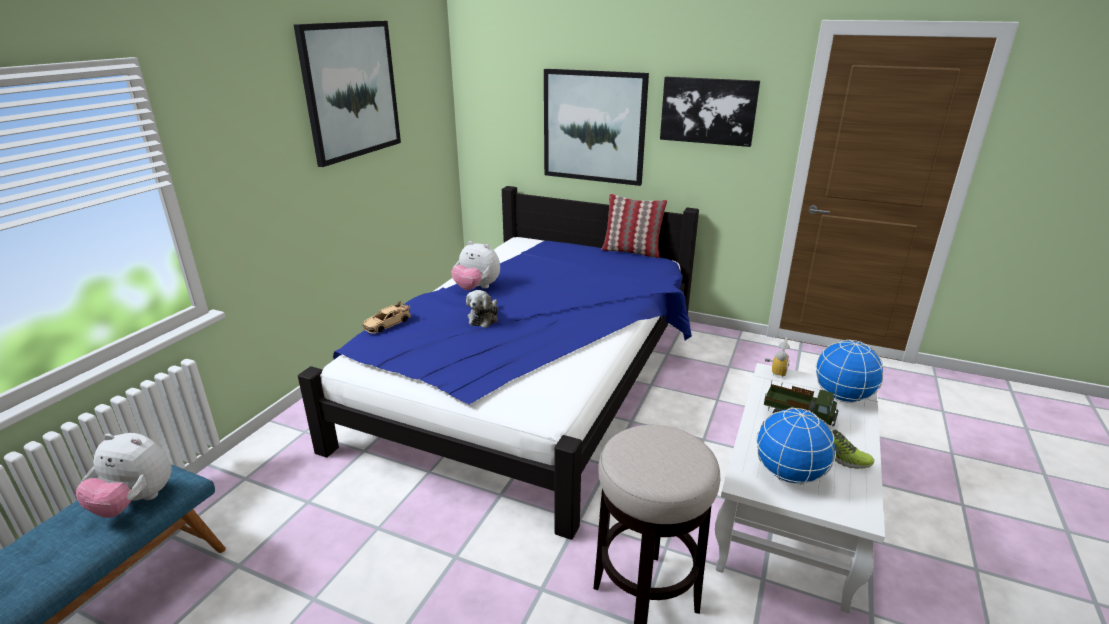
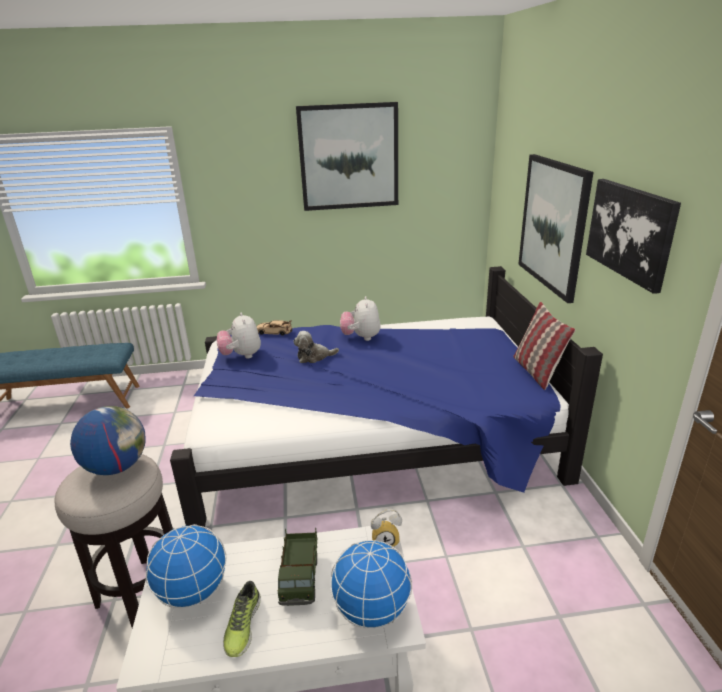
camera: 60 degrees right, 0 degrees up
plush toy [76,433,172,518] -> plush toy moved to [217,312,261,359]
none -> globe [70,406,146,475]

